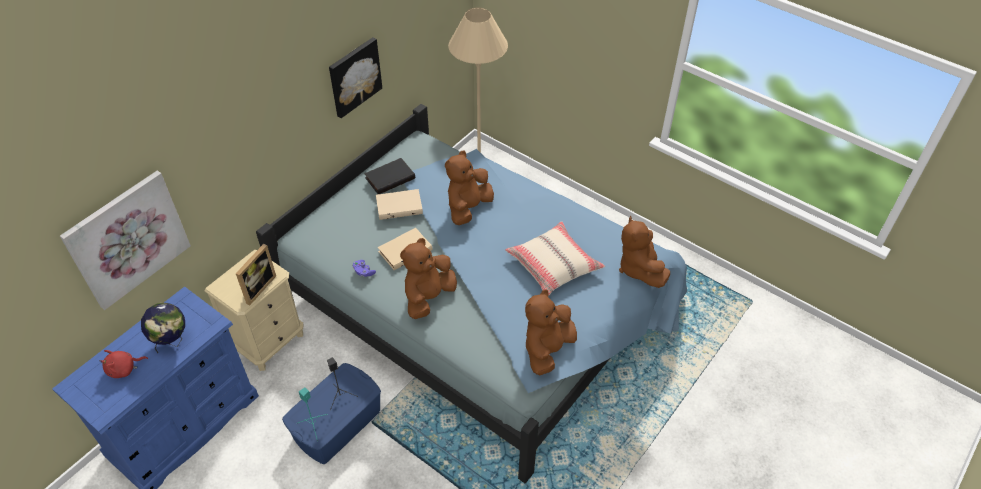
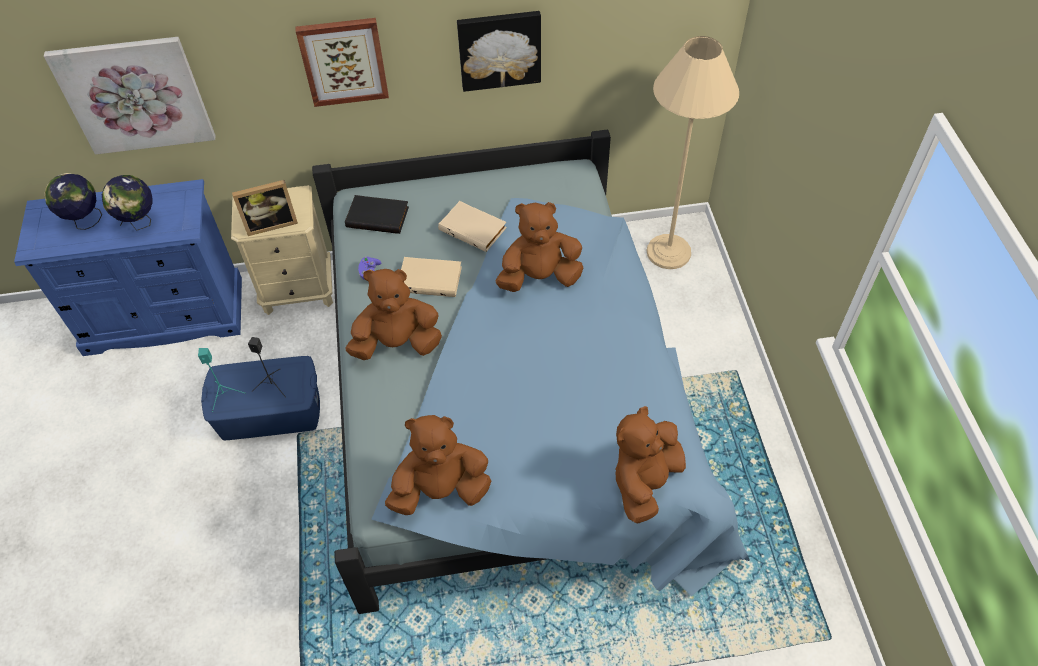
camera: 45 degrees right, 5 degrees up
red plush toy [100,350,148,378] -> globe [45,173,102,230]
black book [364,158,415,194] -> black book moved to [345,195,409,234]
beige pillow [505,221,605,296] -> none
none -> picture [295,18,389,107]

